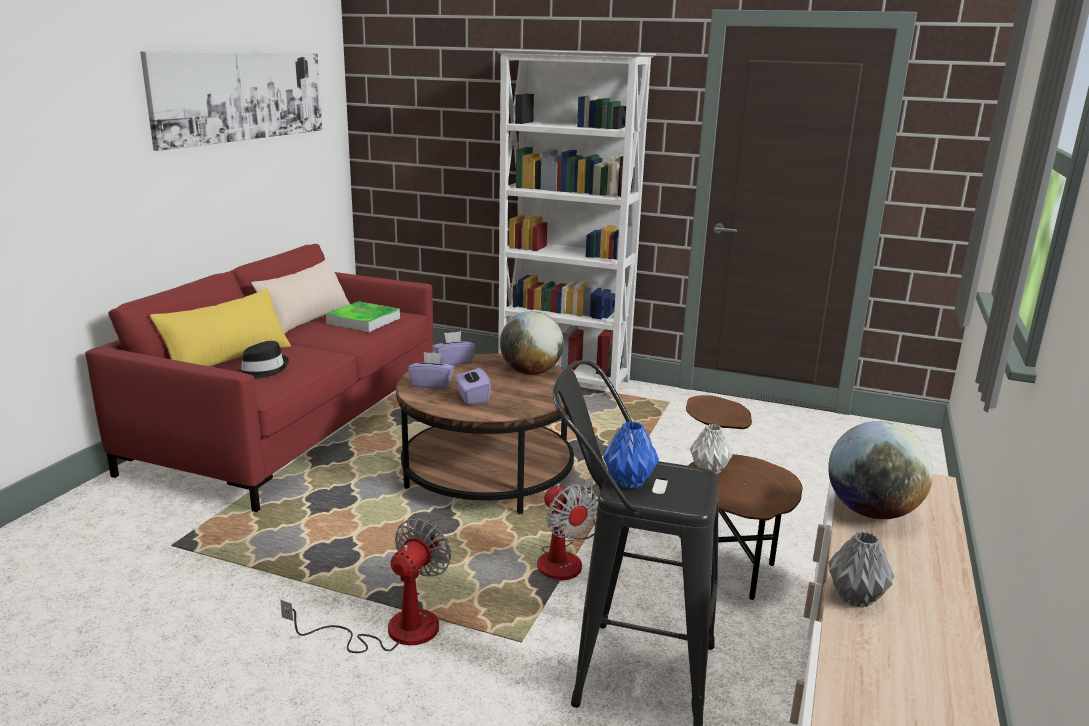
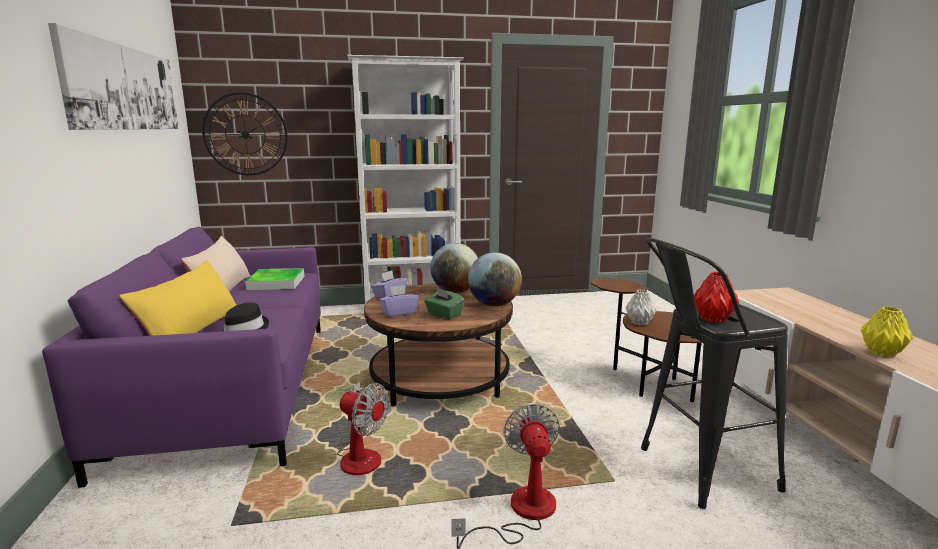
camera: 30 degrees left, 5 degrees down
red sofa [85,244,433,512] -> purple sofa [42,227,321,488]
purple tissue box [455,363,491,405] -> green tissue box [424,287,464,319]
fan [537,478,597,580] -> fan moved to [337,382,389,475]
blue vase [603,422,659,489] -> red vase [694,272,739,323]
globe [828,421,933,519] -> globe moved to [468,252,522,306]
grey vase [828,531,894,608] -> yellow vase [861,306,913,358]
none -> wall clock [202,92,288,176]

